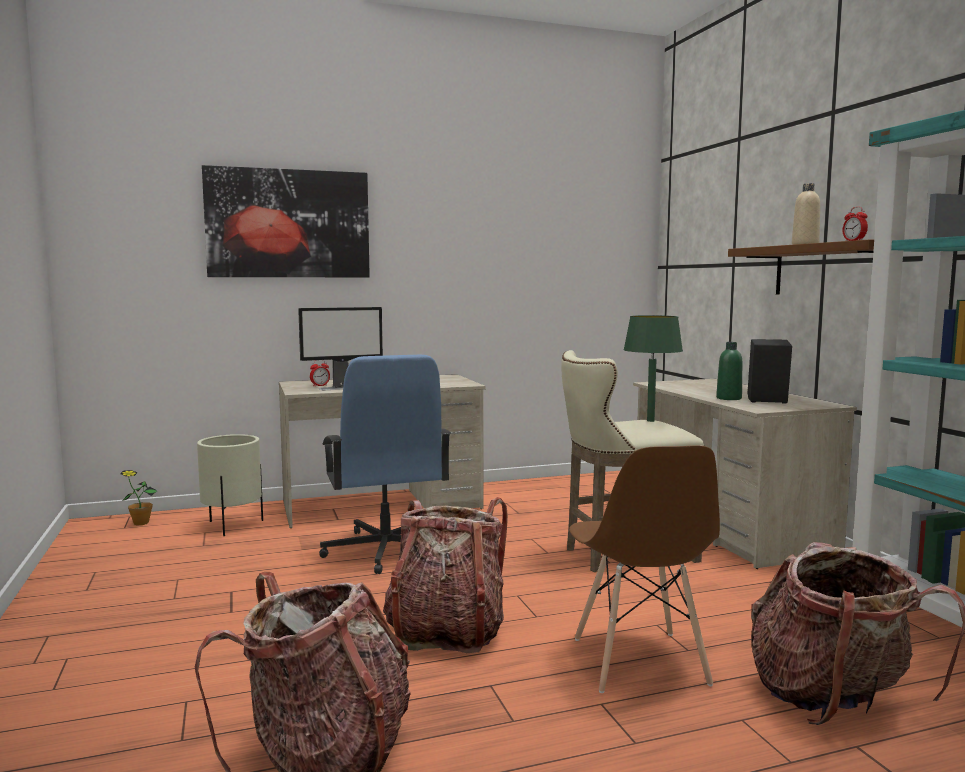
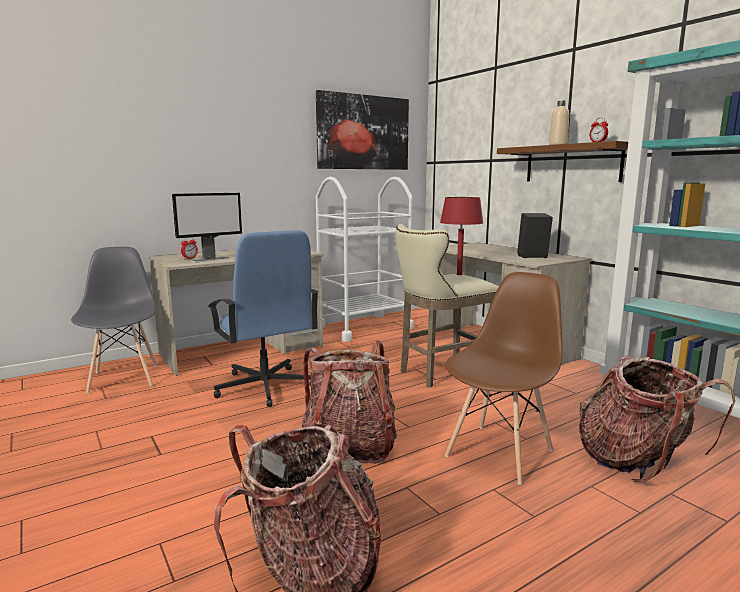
camera: 15 degrees left, 5 degrees up
potted plant [120,470,157,526] -> none
beige planter [197,434,263,536] -> grey chair [71,247,157,394]
picture [202,165,370,277] -> picture moved to [316,90,409,170]
brown chair [569,446,720,693] -> brown chair turned 120 degrees counterclockwise [445,272,563,485]
green table lamp [623,315,683,422] -> red table lamp [440,197,483,275]
green bottle [716,342,742,400] -> none
none -> white cart [316,176,414,342]

